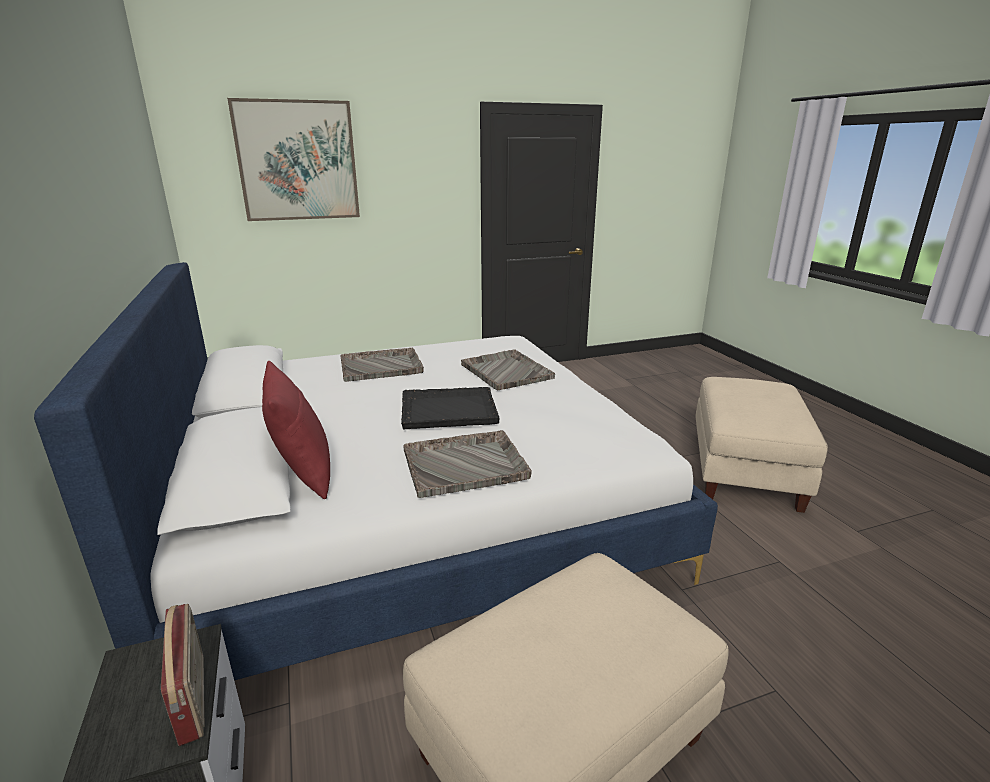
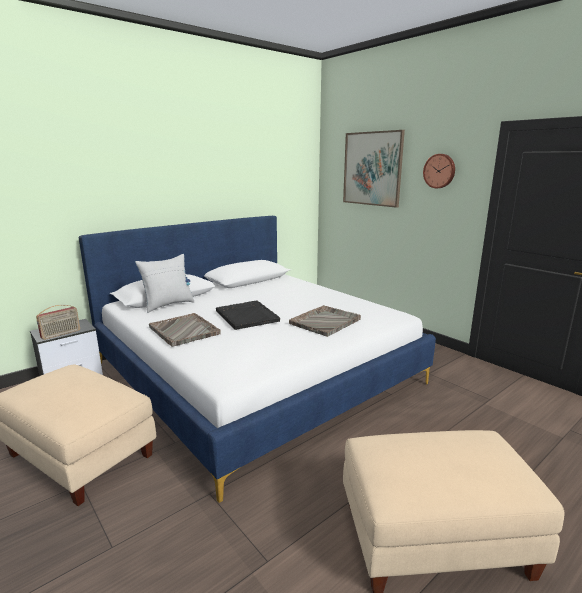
camera: 70 degrees right, 5 degrees down
red pillow [262,361,330,499] -> grey pillow [135,254,194,313]
grey tray [340,348,424,382] -> none
none -> wall clock [423,154,455,188]

